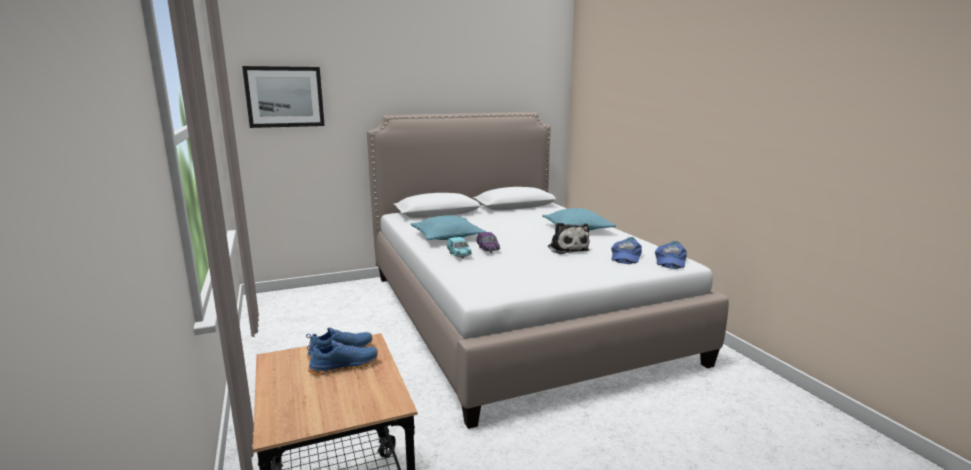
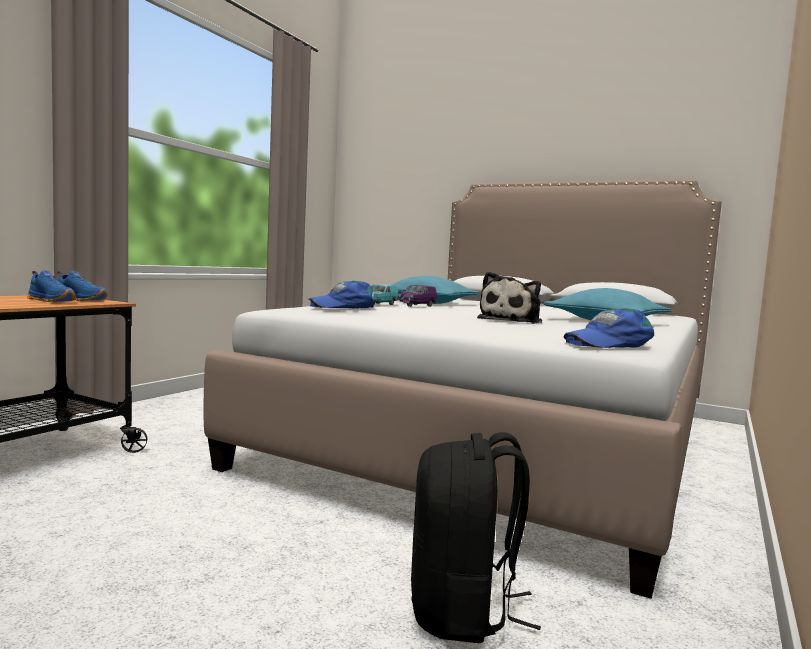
camera: 50 degrees right, 10 degrees down
picture [242,66,325,128] -> none
blue cap [611,237,642,264] -> blue cap moved to [309,281,376,309]
none -> black backpack [411,432,541,643]

